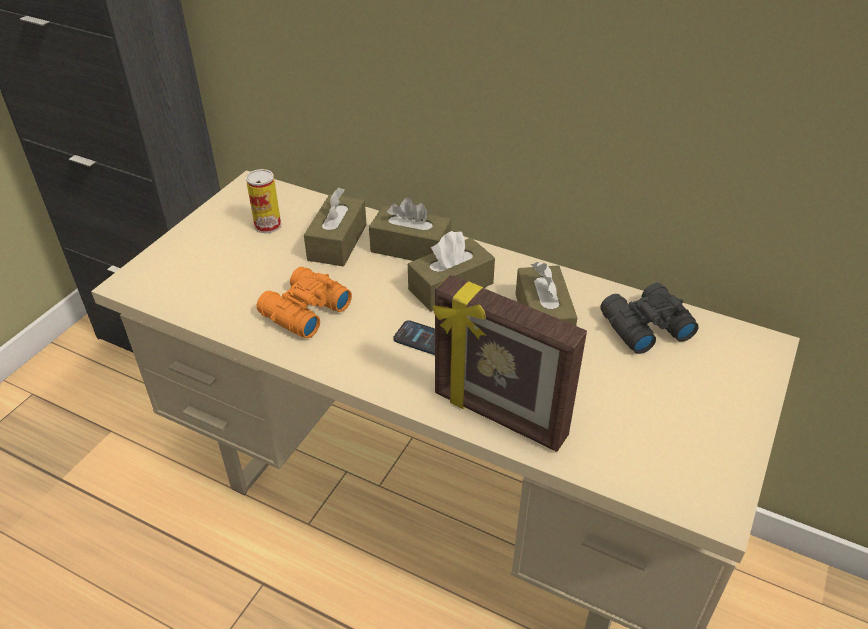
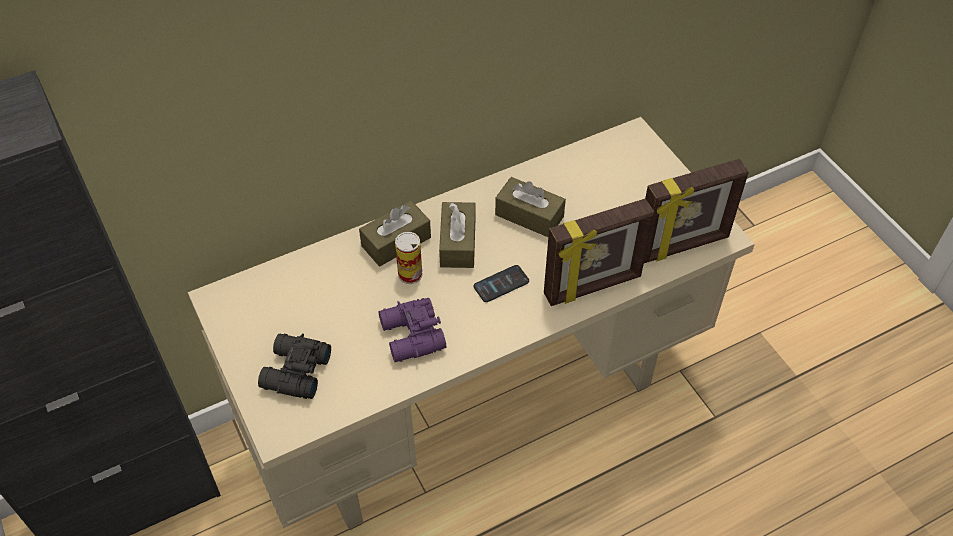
camera: 55 degrees left, 10 degrees up
can [246,169,281,234] -> can moved to [395,232,422,284]
orange binoculars [257,267,352,338] -> purple binoculars [379,298,446,362]
brown tissue box [304,188,367,267] -> none
black binoculars [600,283,699,354] -> black binoculars moved to [258,333,331,399]
none -> picture frame [644,159,749,263]

